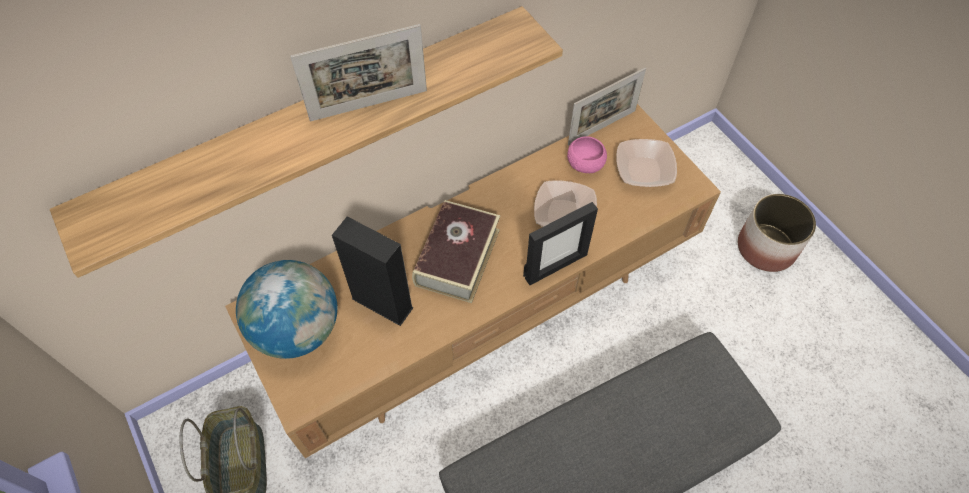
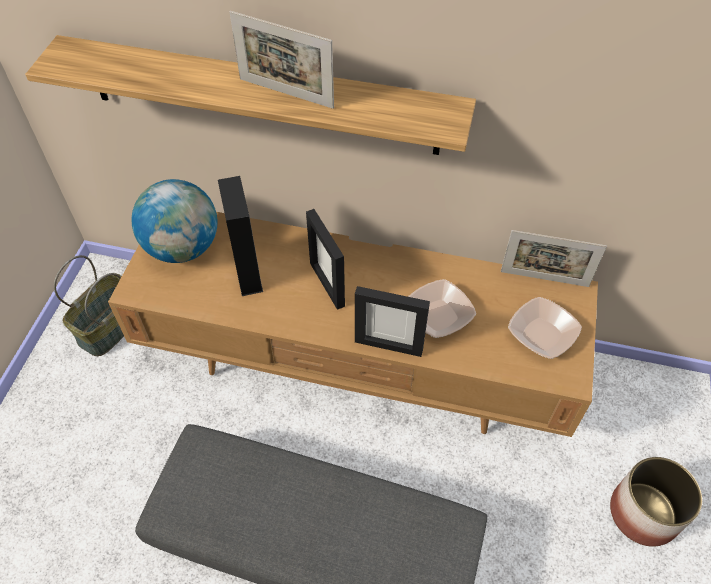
camera: 45 degrees right, 5 degrees down
book [412,200,500,303] -> picture frame [306,209,345,310]
pink bowl [567,136,607,173] -> none

